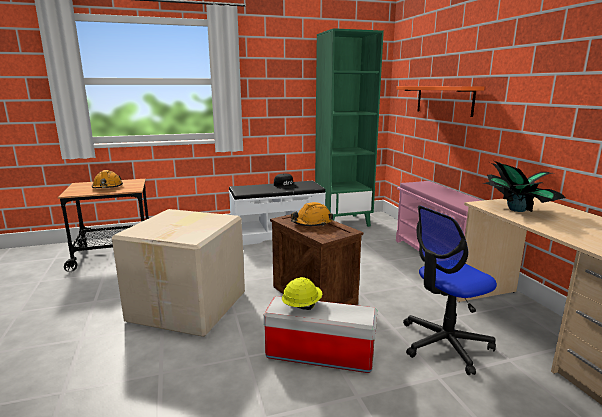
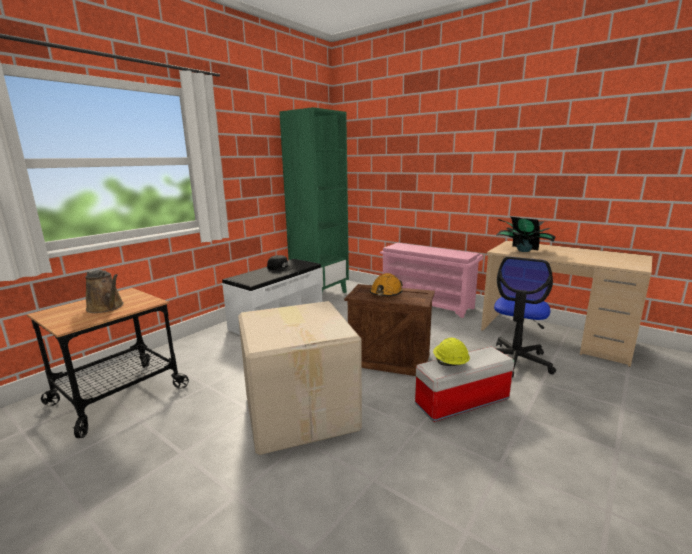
camera: 35 degrees left, 0 degrees up
orange hard hat [92,170,123,188] -> brown watering can [85,270,124,313]
orange shelf [396,86,484,117] -> none

